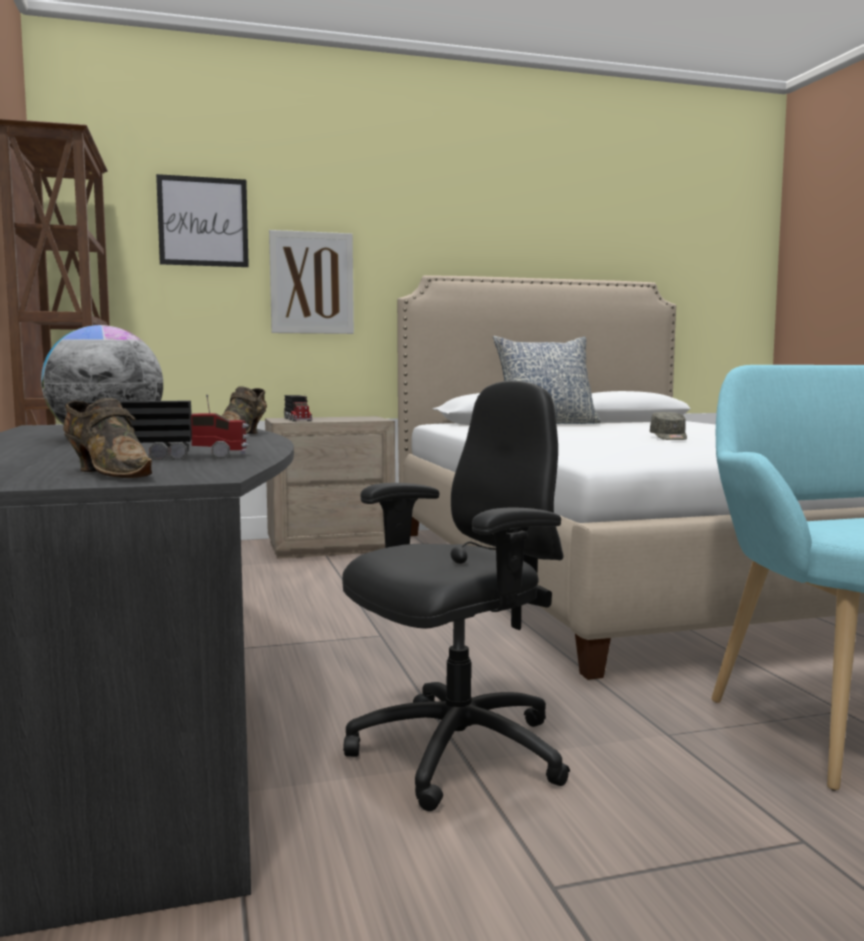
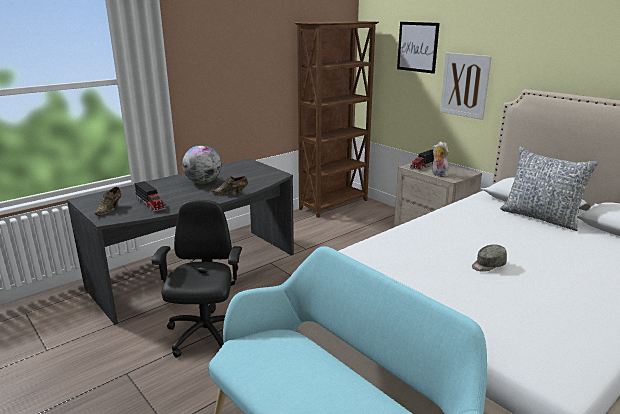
camera: 65 degrees right, 15 degrees up
black office chair [342,381,570,811] -> black office chair turned 120 degrees counterclockwise [152,200,242,358]
none -> plush toy [432,141,449,177]

